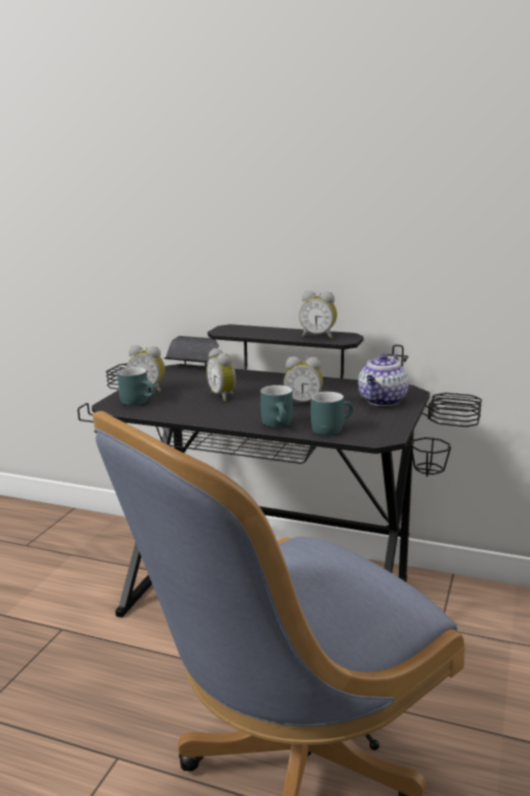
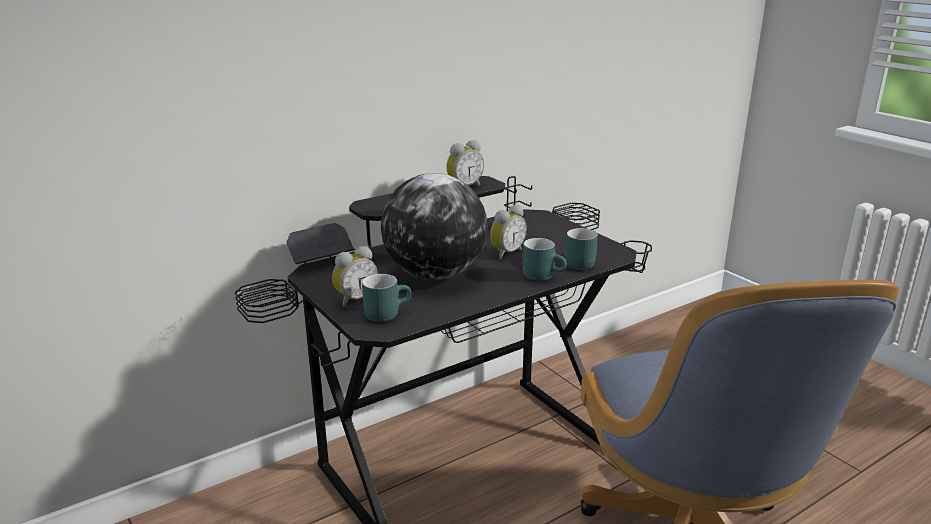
camera: 55 degrees left, 5 degrees up
alarm clock [206,348,236,401] -> globe [381,173,487,280]
teapot [358,354,409,406] -> none

